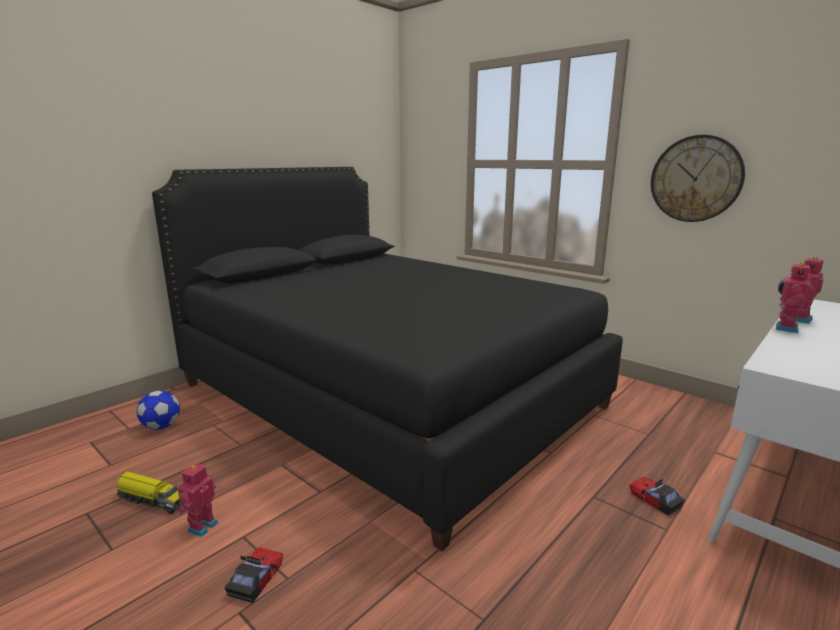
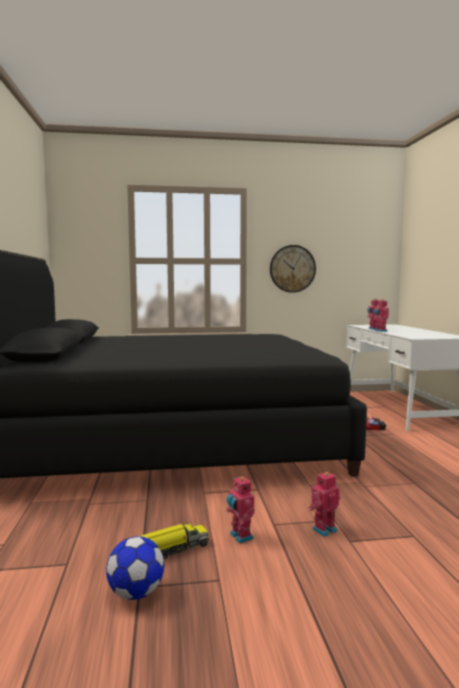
camera: 50 degrees left, 10 degrees down
football [137,390,180,430] -> football moved to [106,536,164,600]
toy car [224,547,283,603] -> toy robot [308,471,341,537]

